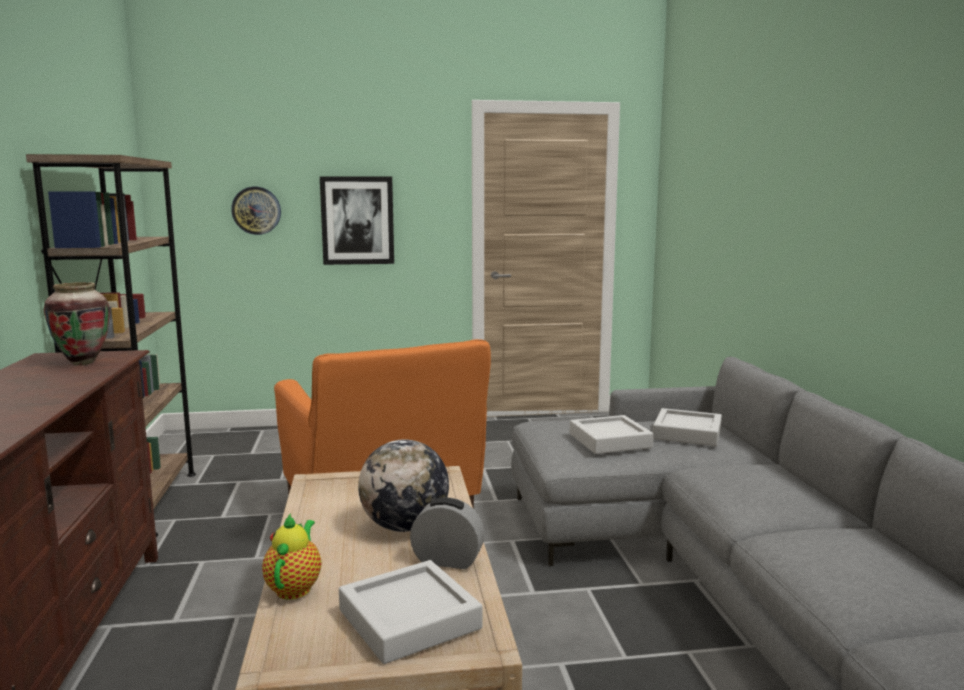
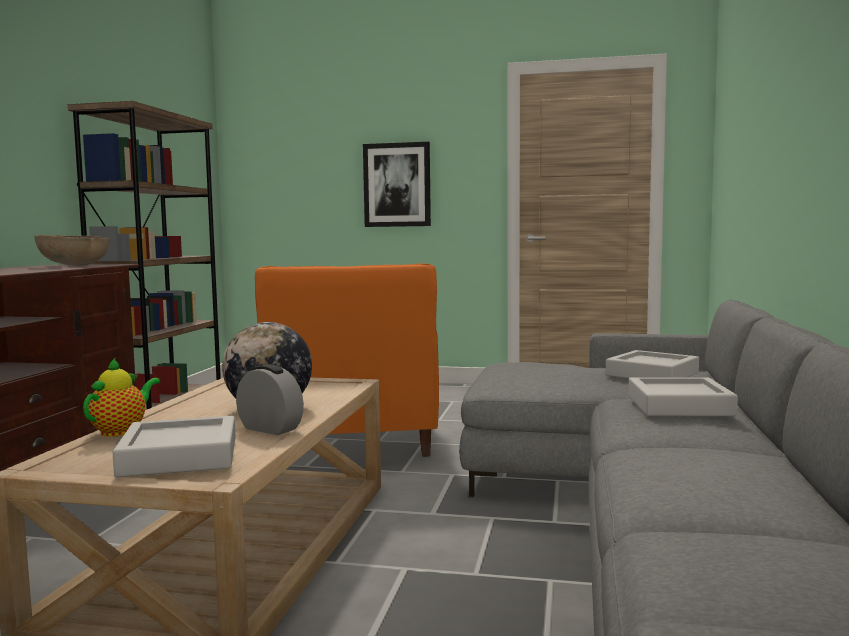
camera: 20 degrees right, 5 degrees down
vase [44,282,109,365] -> brown bowl [34,235,110,266]
wall clock [231,187,281,235] -> none
grey tray [570,415,654,454] -> grey tray moved to [628,377,738,416]

